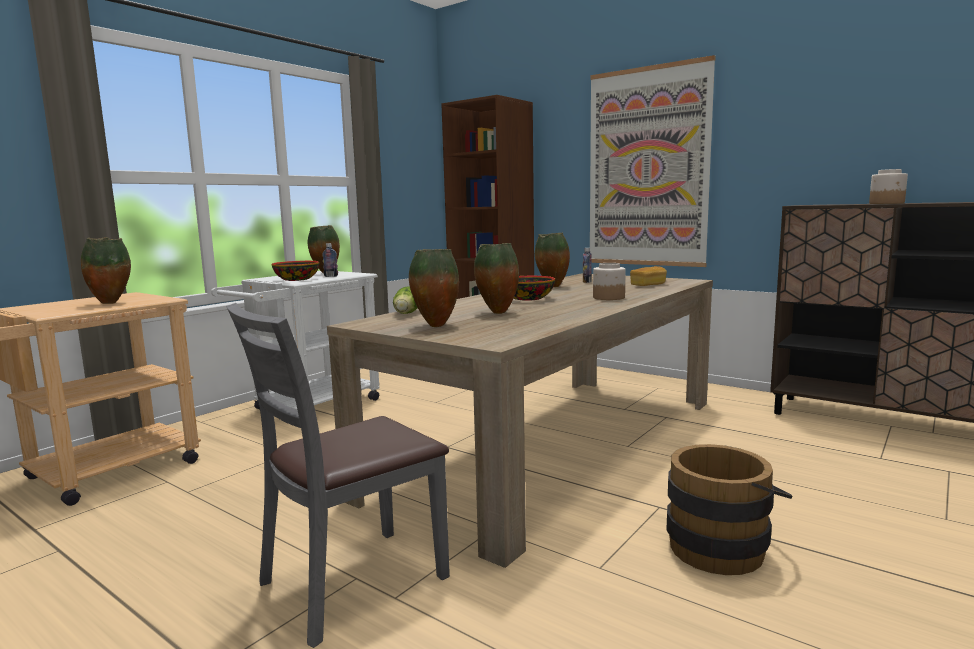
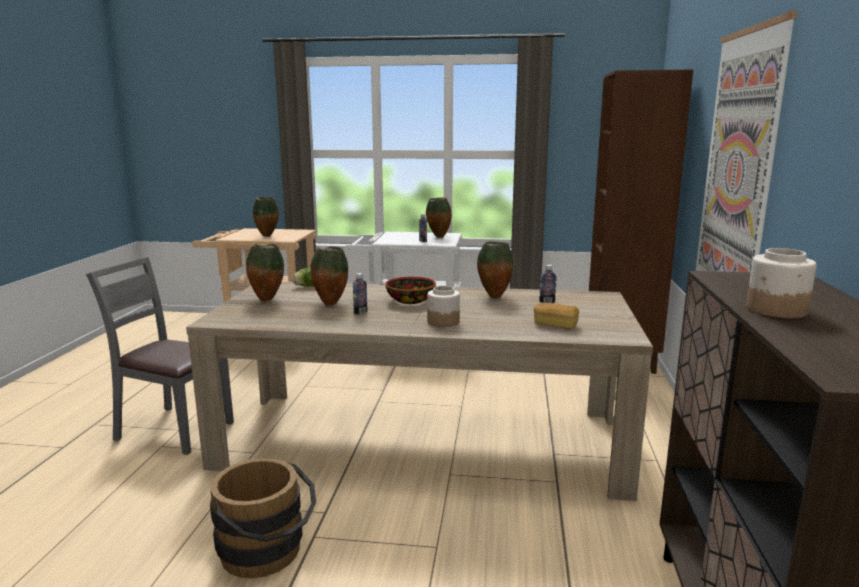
camera: 60 degrees right, 5 degrees up
bowl [272,261,319,281] -> none
none -> bottle [353,273,367,315]

